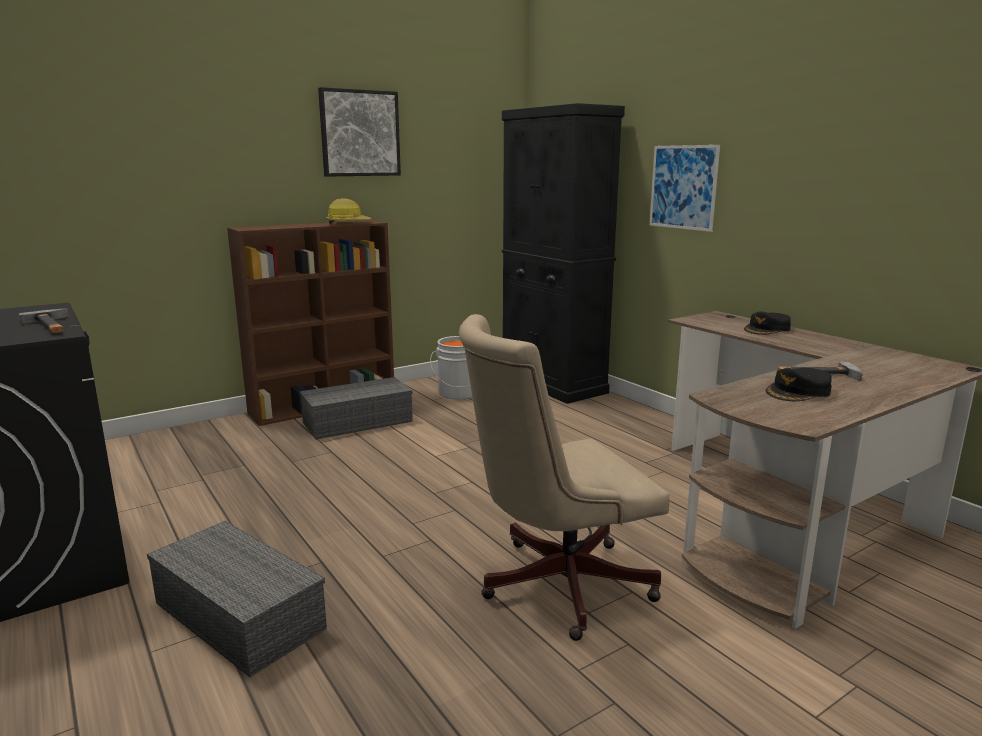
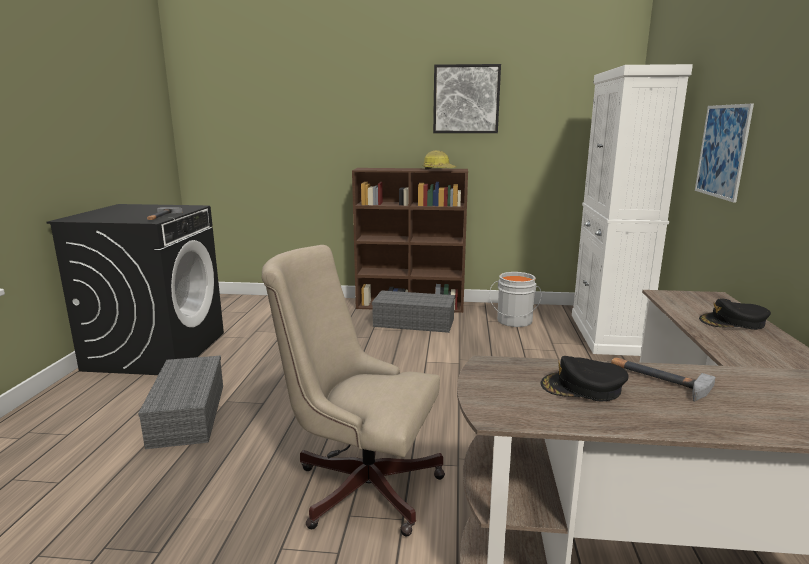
camera: 40 degrees right, 0 degrees up
black cabinet [502,103,625,404] -> white cabinet [572,64,693,356]

